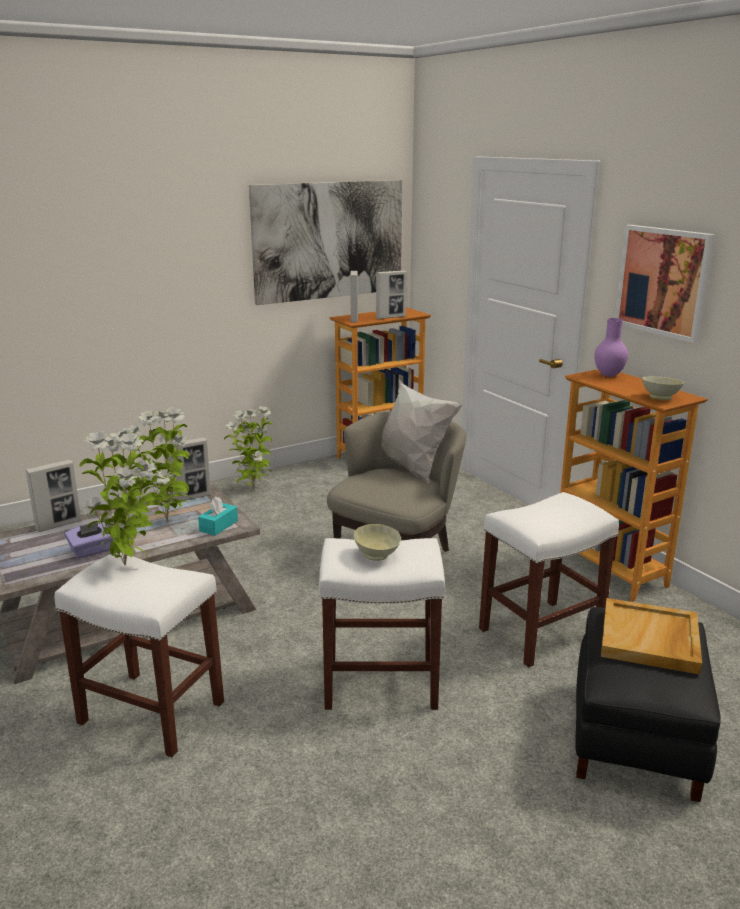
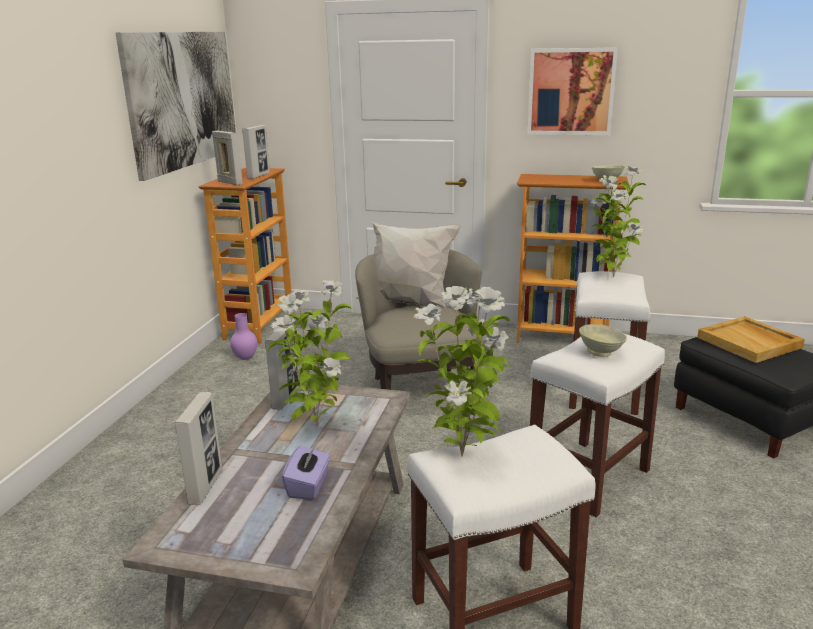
camera: 45 degrees left, 0 degrees up
turquoise tissue box [198,497,238,536] -> none
potted plant [224,406,273,490] -> potted plant moved to [590,166,646,277]
purple vase [594,318,628,377] -> purple vase moved to [230,313,257,360]

